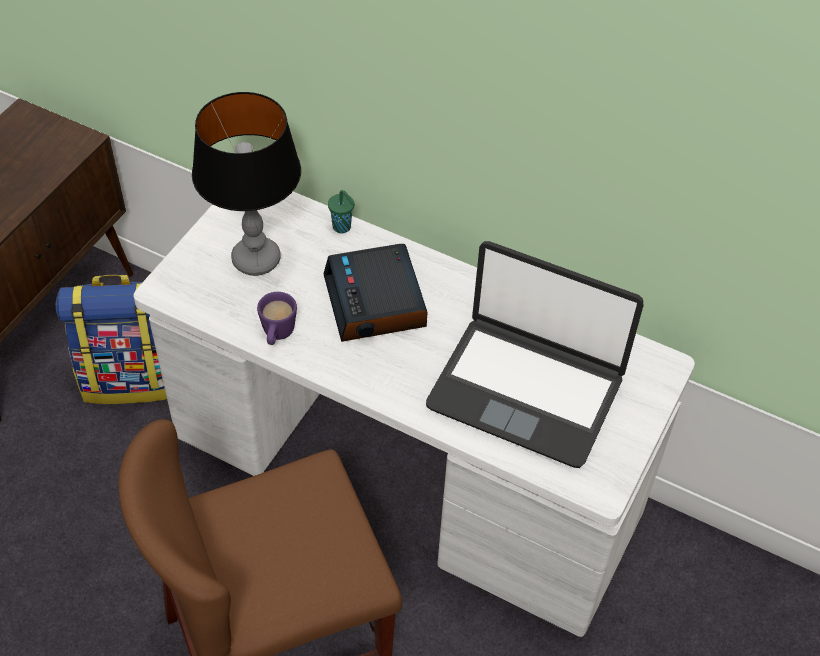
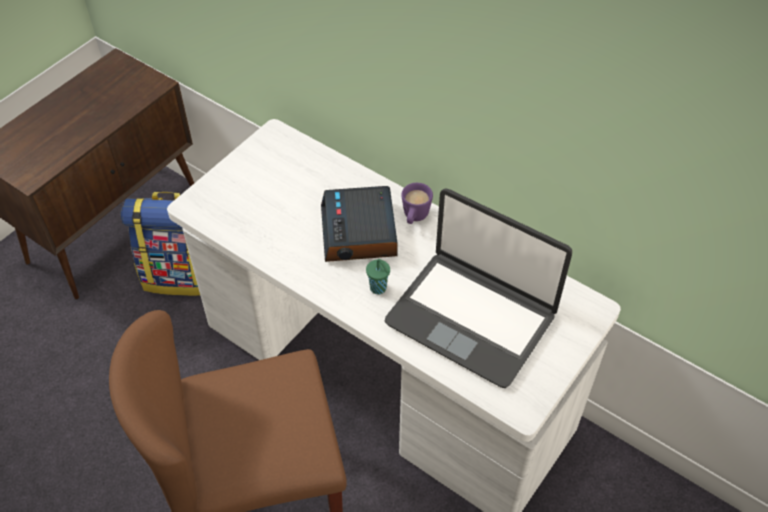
camera: 10 degrees right, 0 degrees up
table lamp [192,92,301,276] -> none
purple mug [257,292,297,345] -> purple mug moved to [401,183,433,224]
green cup [328,190,354,233] -> green cup moved to [366,259,390,294]

